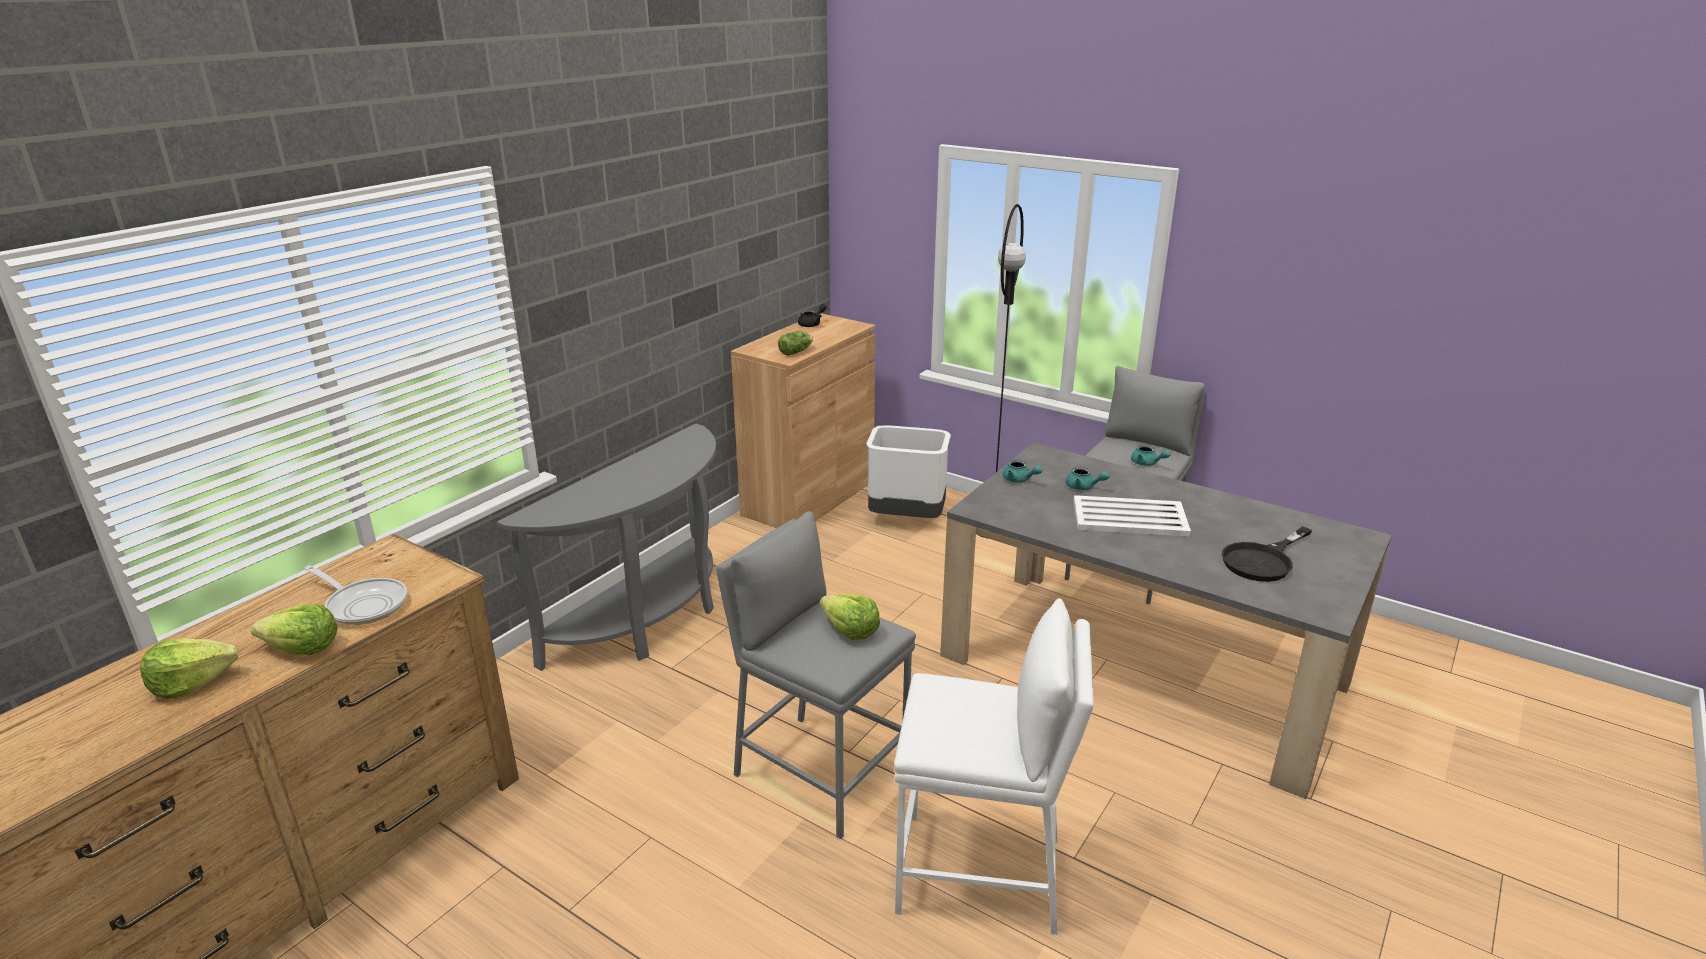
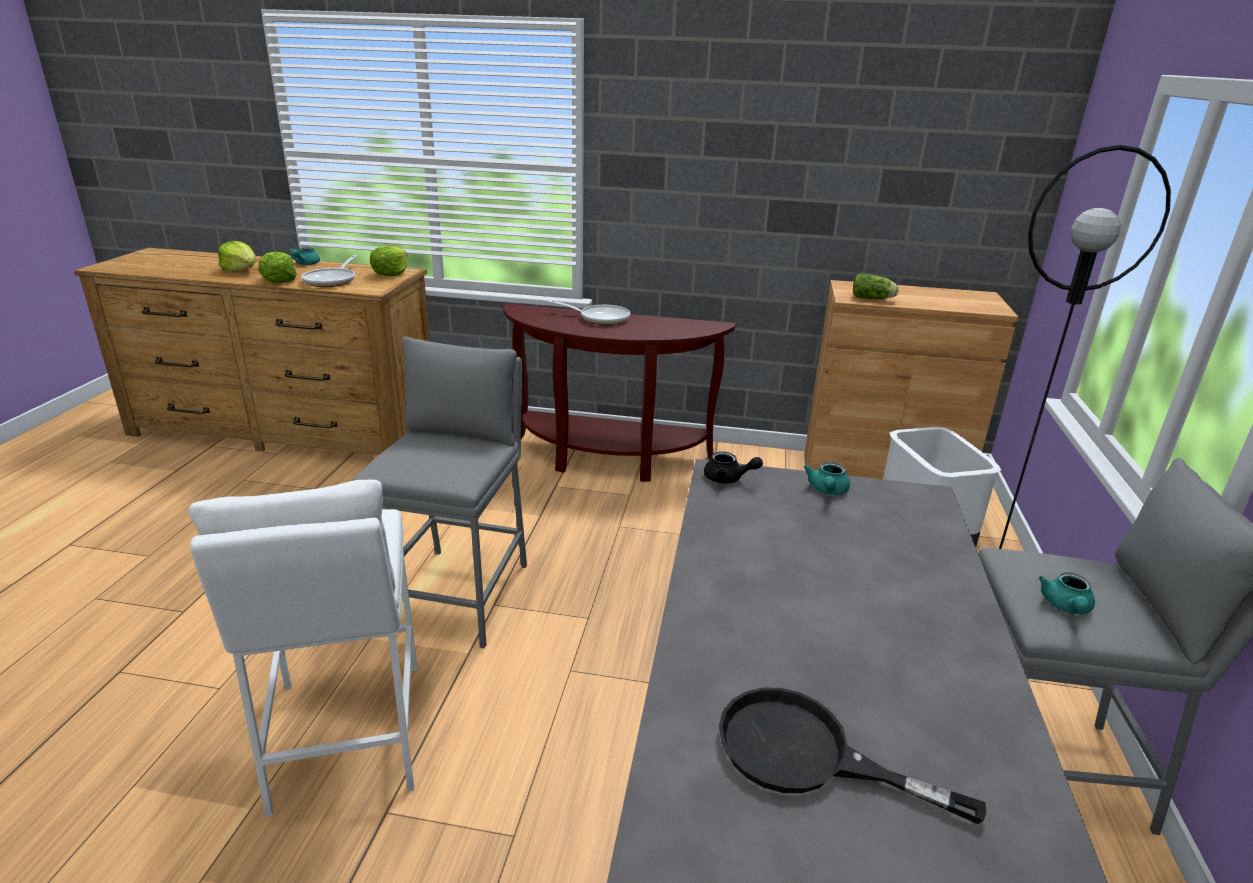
camera: 65 degrees right, 0 degrees up
grey console table [497,424,716,671] -> brown console table [503,304,735,482]
black teapot [798,304,827,327] -> black teapot moved to [704,451,763,484]
lettuce [820,594,880,640] -> lettuce moved to [370,246,407,276]
turquoise teapot [1066,467,1109,490] -> turquoise teapot moved to [289,247,320,265]
white tray [1074,495,1191,537] -> none
none -> frying pan [548,300,630,325]

